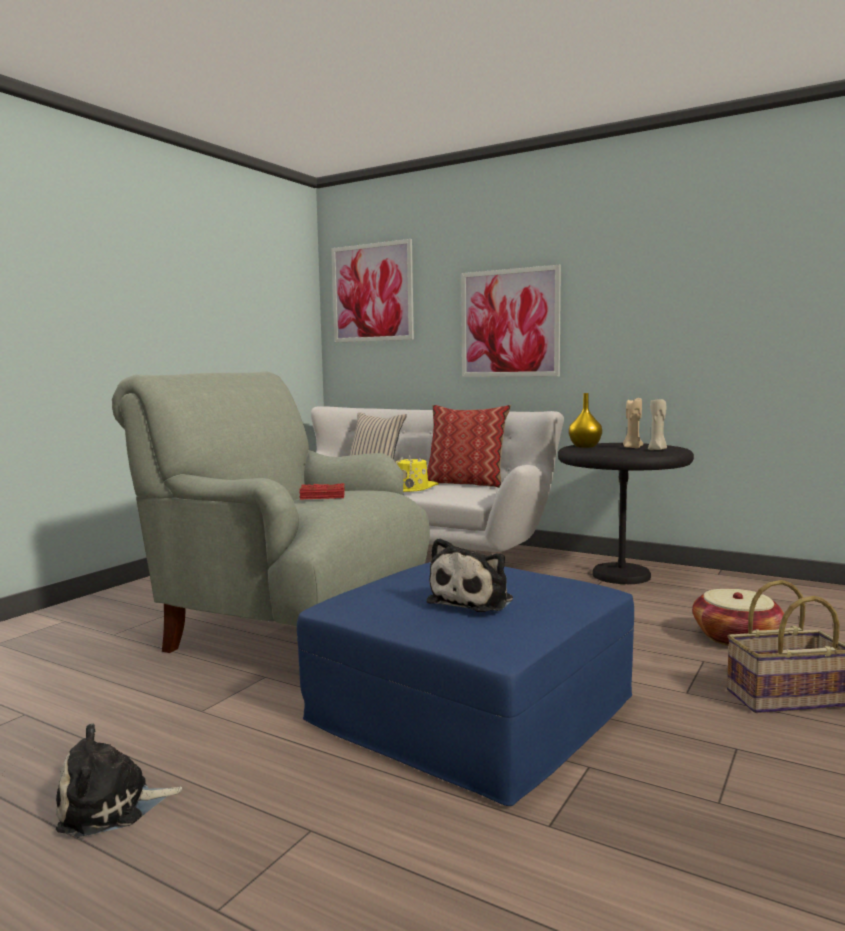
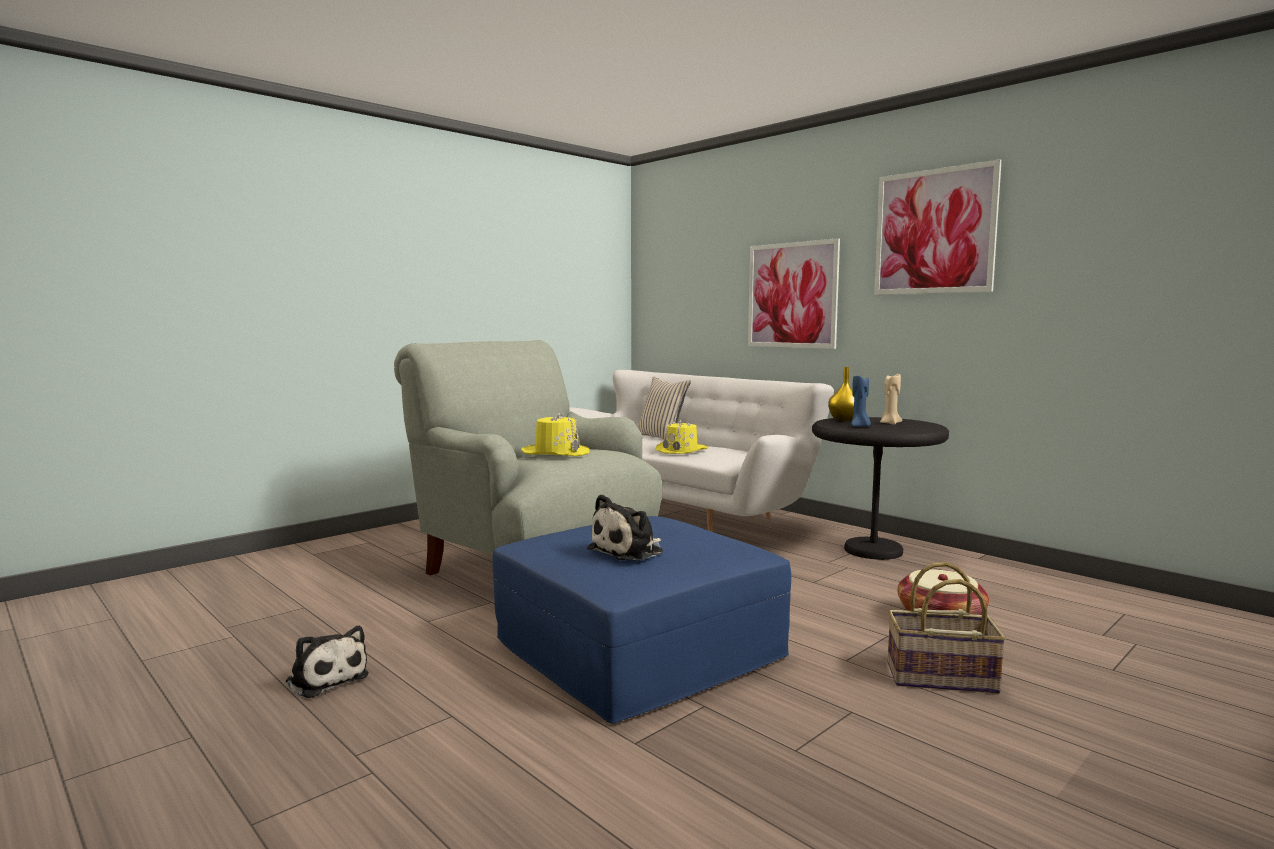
camera: 15 degrees right, 0 degrees up
plush toy [56,723,182,837] -> plush toy turned 135 degrees counterclockwise [286,626,369,698]
red book [299,483,345,500] -> yellow hat [521,412,590,456]
picture [331,239,414,342] -> picture moved to [874,159,1002,295]
pillow [427,405,511,488] -> none
beige candle [648,398,667,450] -> none
none -> blue candle [851,376,871,426]

